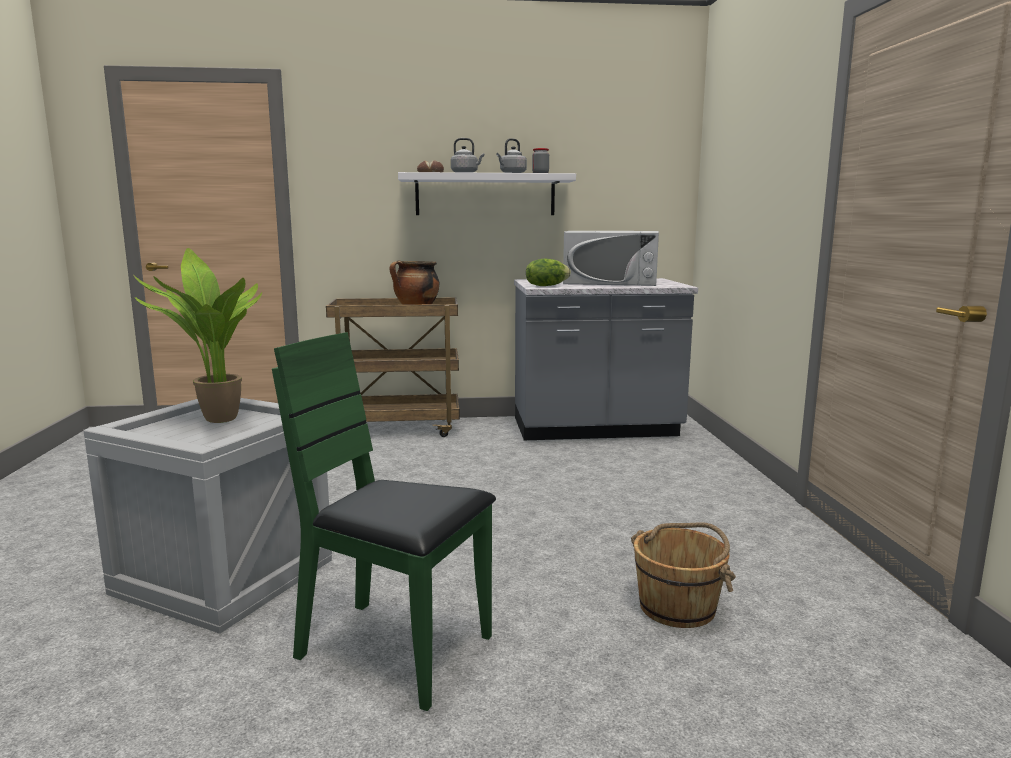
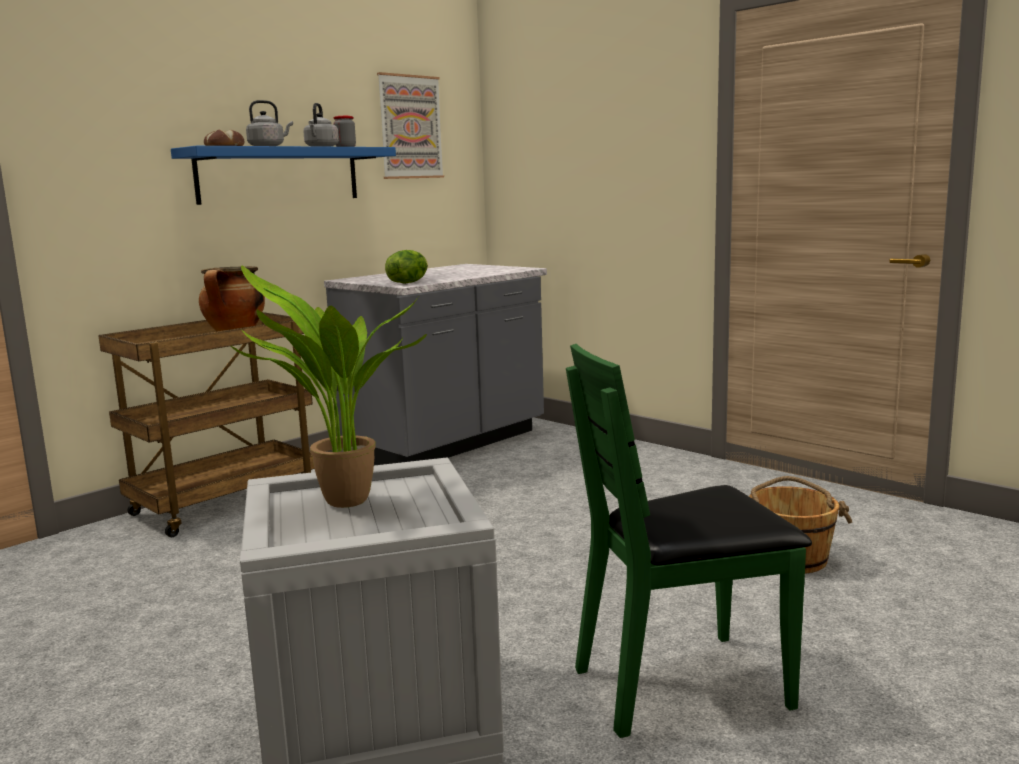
camera: 40 degrees left, 0 degrees up
white shelf [398,172,576,215] -> blue shelf [171,146,396,205]
white microwave [563,231,659,286] -> none
none -> picture [377,72,444,179]

